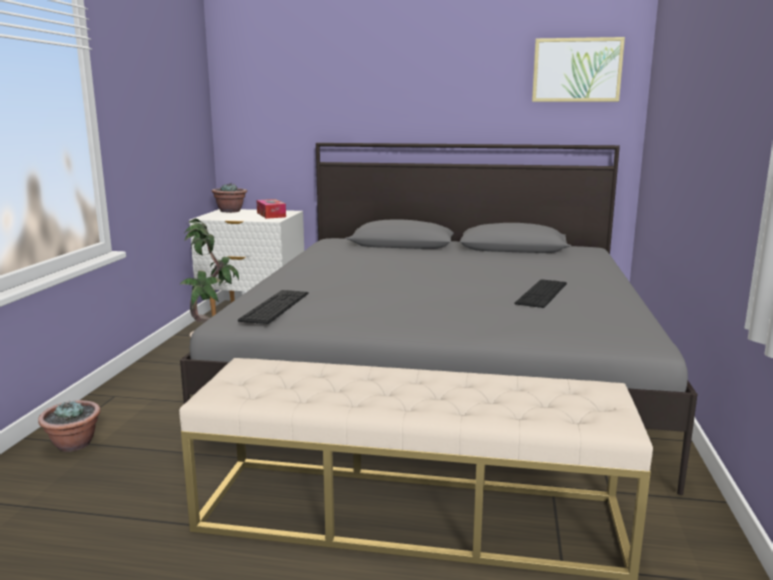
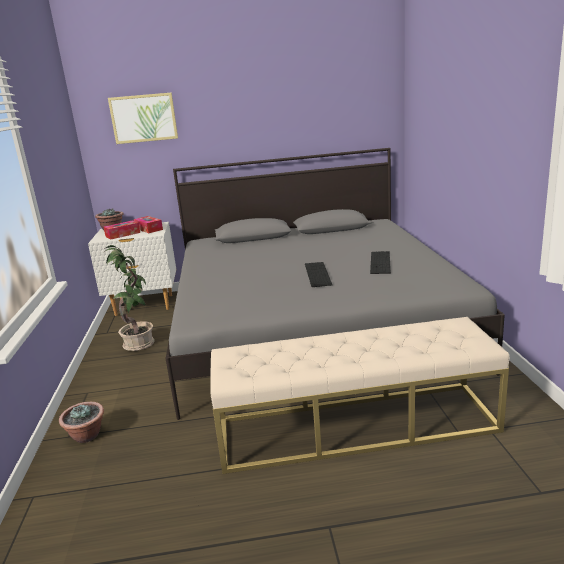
camera: 15 degrees left, 5 degrees up
keyboard [238,290,309,324] -> keyboard moved to [305,262,332,287]
picture [532,37,625,102] -> picture moved to [108,92,178,144]
none -> tissue box [104,220,140,239]

